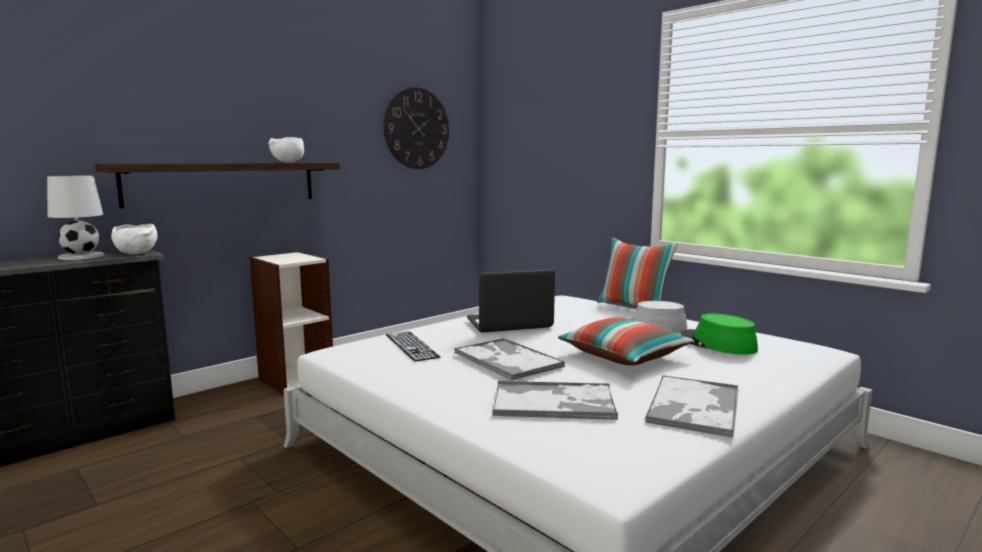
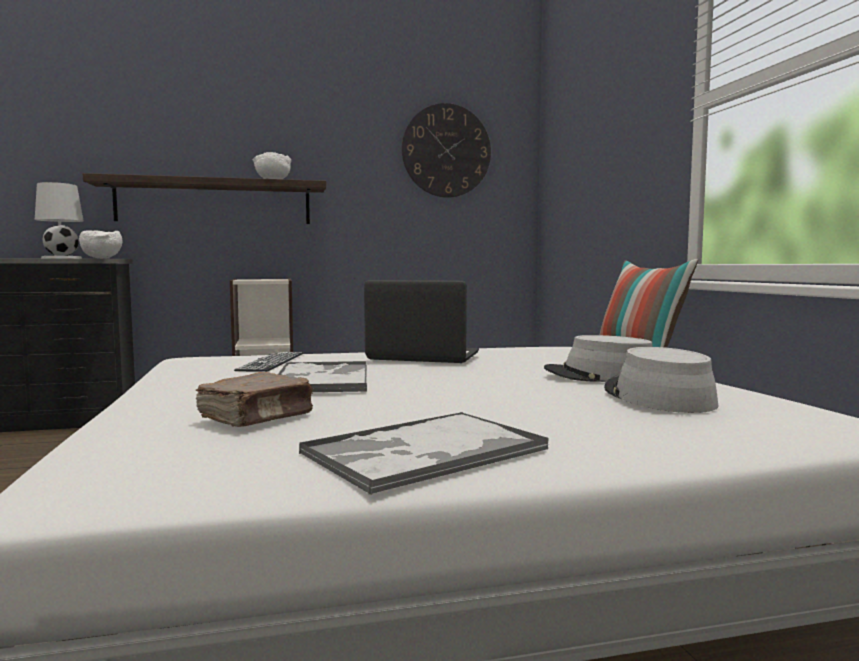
camera: 30 degrees right, 5 degrees down
tray [493,381,618,420] -> brown book [196,372,313,427]
pillow [558,317,694,365] -> none
green hat [681,313,758,355] -> grey hat [604,347,719,413]

